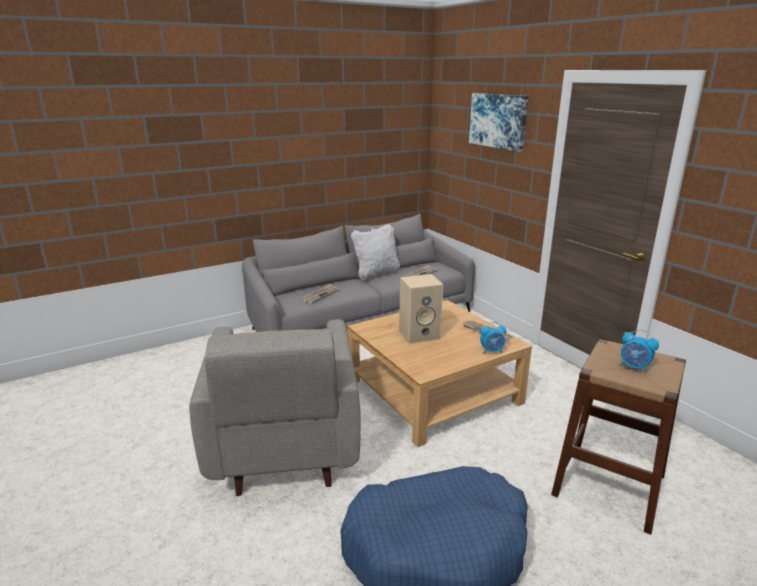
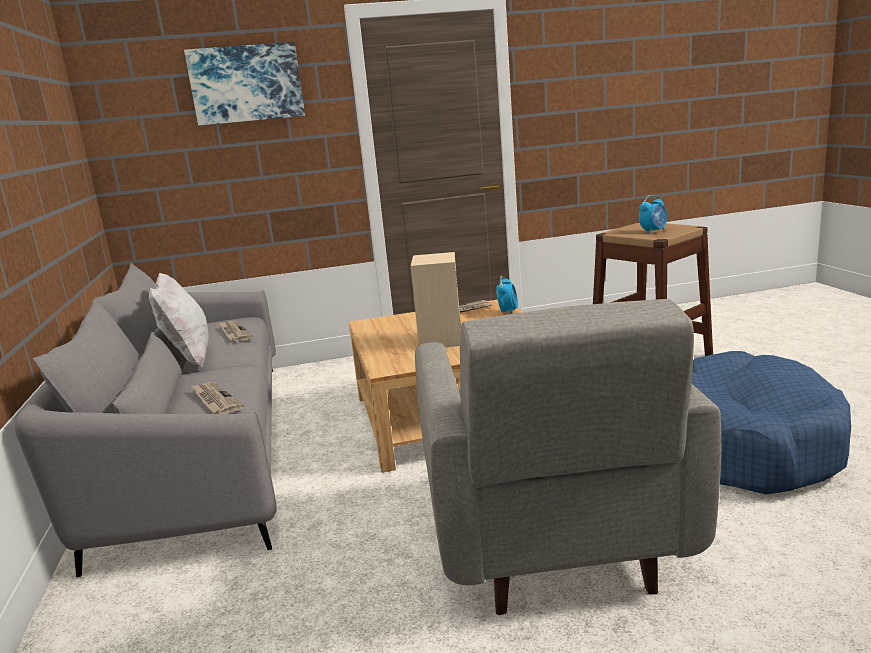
camera: 70 degrees left, 5 degrees down
grey armchair [189,320,361,496] -> grey armchair turned 75 degrees clockwise [415,299,721,615]

